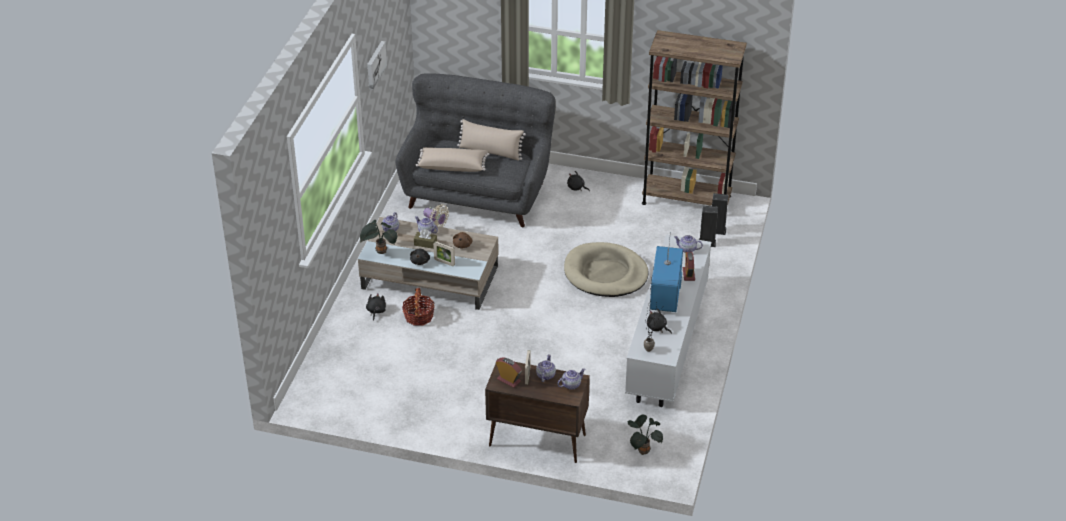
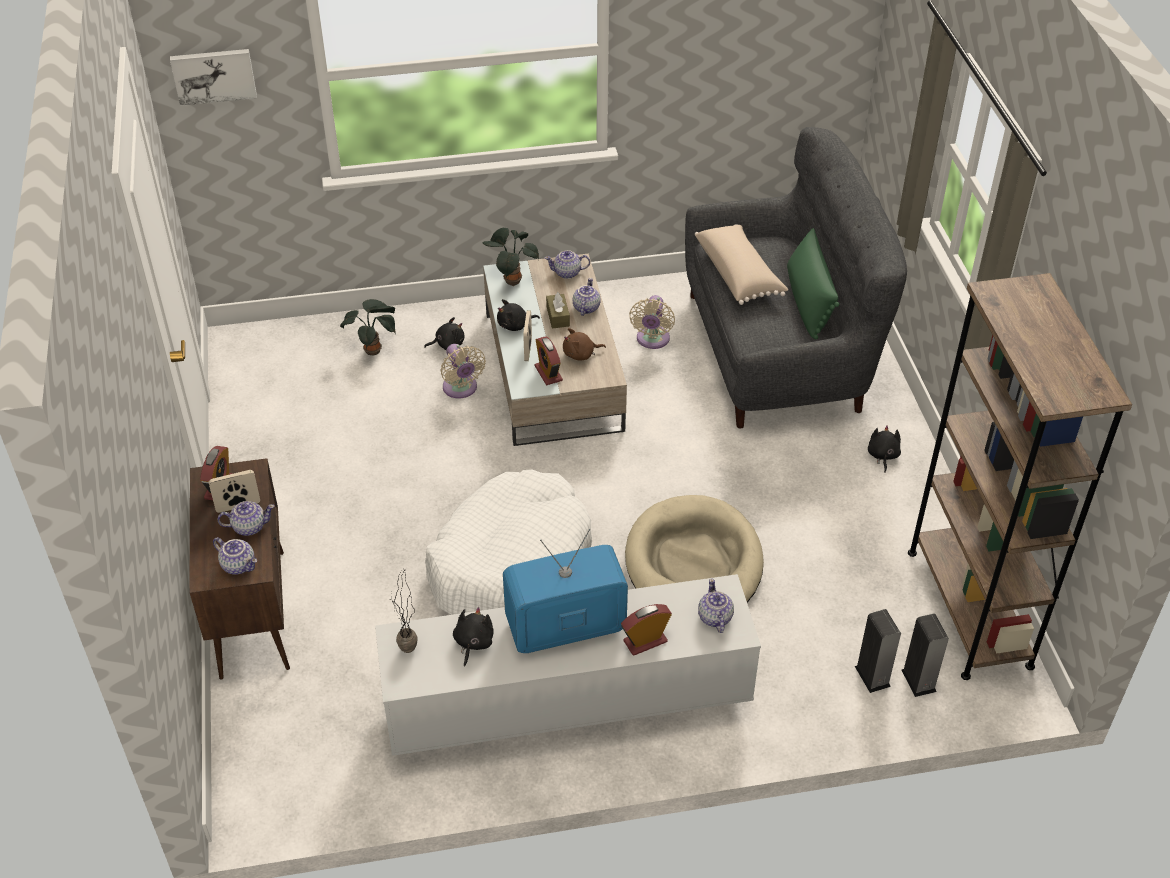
camera: 65 degrees right, 5 degrees up
picture [367,41,387,90] -> picture moved to [170,49,257,106]
basket [402,288,435,326] -> beige fan [441,344,486,398]
beige pillow [457,119,526,161] -> green pillow [787,228,840,339]
potted plant [628,415,663,455] -> potted plant moved to [340,299,396,356]
none -> white dog bed [425,469,592,615]
none -> alarm clock [534,336,563,385]

